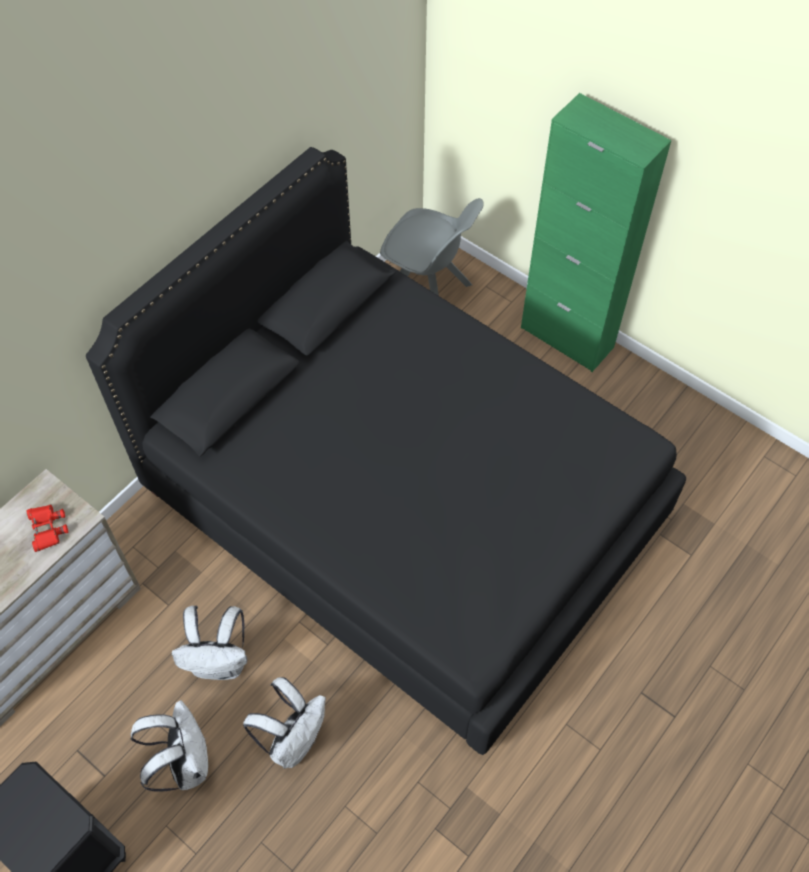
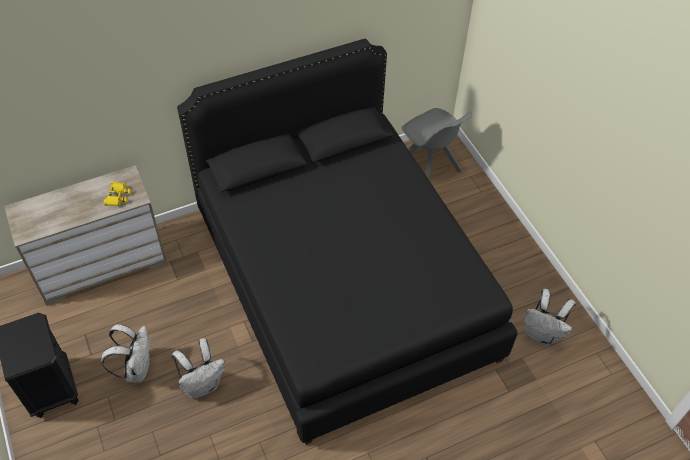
camera: 25 degrees right, 5 degrees down
red binoculars [26,504,68,552] -> yellow binoculars [104,181,131,206]
white backpack [172,606,247,680] -> white backpack moved to [523,289,576,346]
green cabinet [521,93,671,372] -> none

